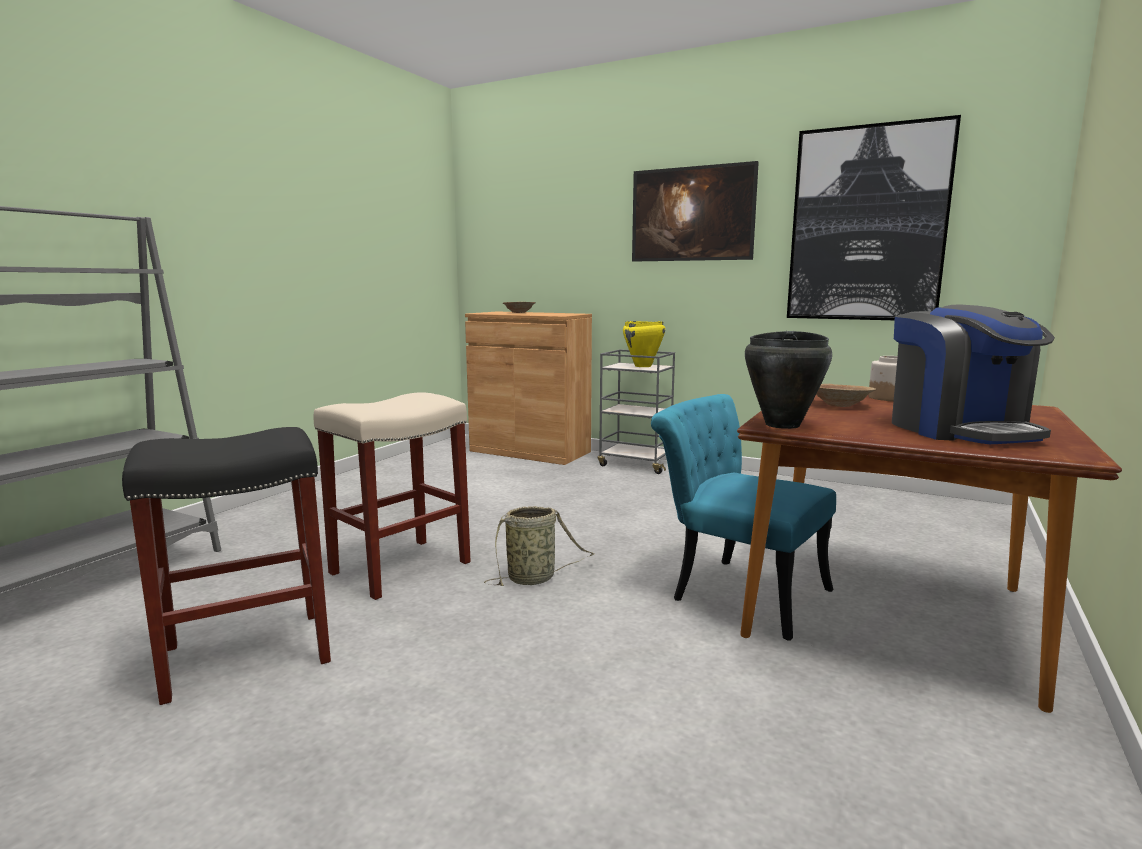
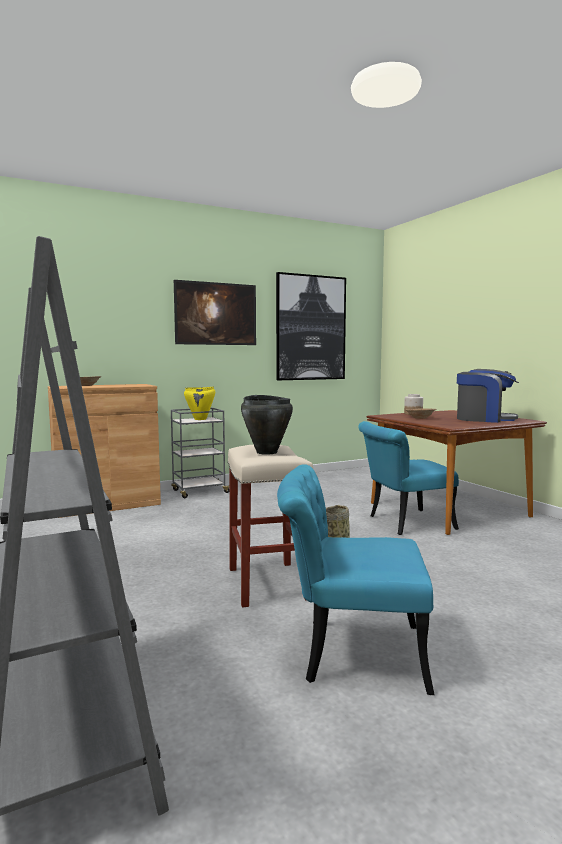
camera: 55 degrees left, 5 degrees down
black stool [122,427,331,705] -> turquoise chair [277,464,434,695]
black cooking pot [745,331,832,429] -> black cooking pot moved to [241,395,293,455]

